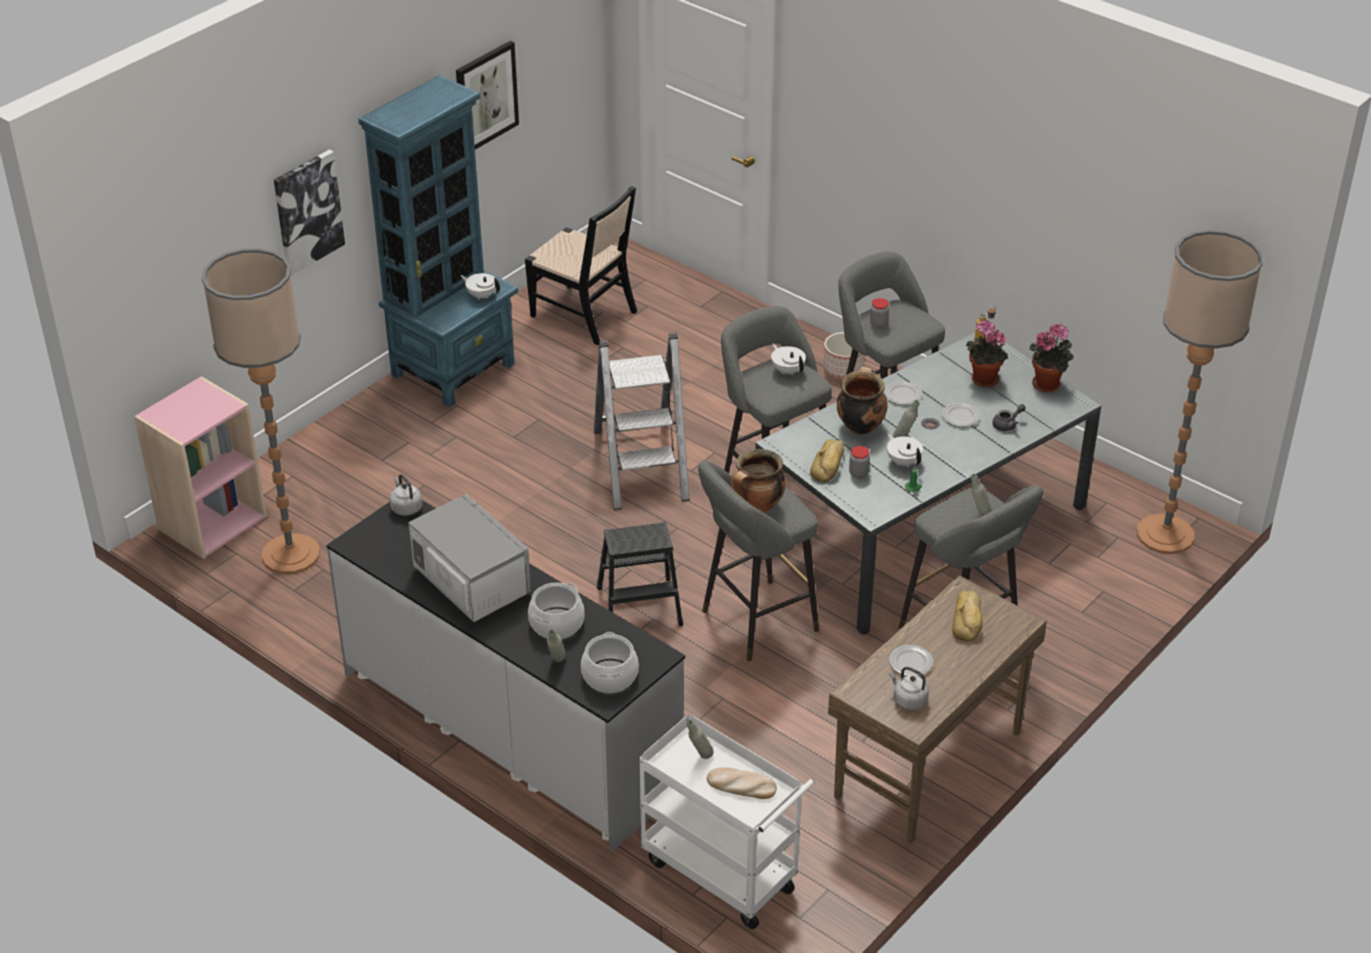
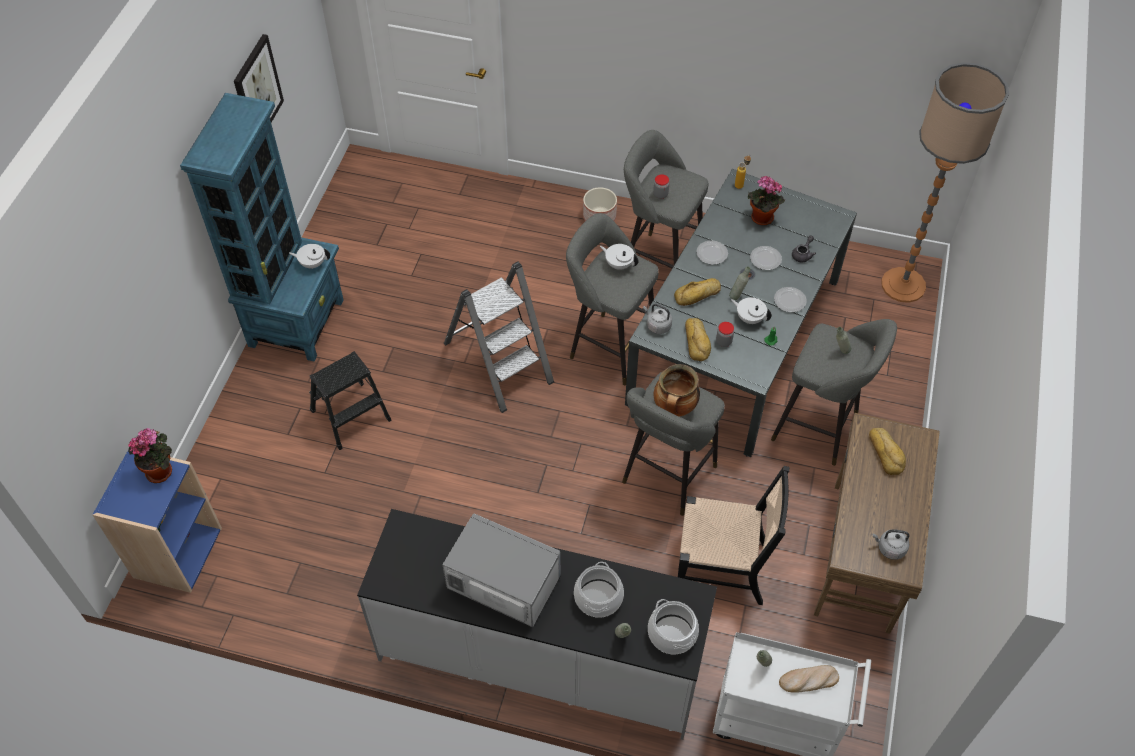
camera: 25 degrees left, 15 degrees up
pink bookcase [134,376,267,559] -> blue bookcase [92,451,222,593]
floor lamp [202,248,320,574] -> none
picture [274,150,345,276] -> none
grey kettle [390,474,422,516] -> grey kettle moved to [643,304,672,334]
chair [525,186,637,345] -> chair moved to [678,466,790,605]
black step ladder [596,522,683,626] -> black step ladder moved to [309,351,392,450]
cooking pot [837,367,888,435] -> bread [674,278,721,306]
plate [889,645,934,676] -> plate moved to [774,287,807,312]
potted plant [1029,323,1073,392] -> potted plant moved to [128,428,172,483]

